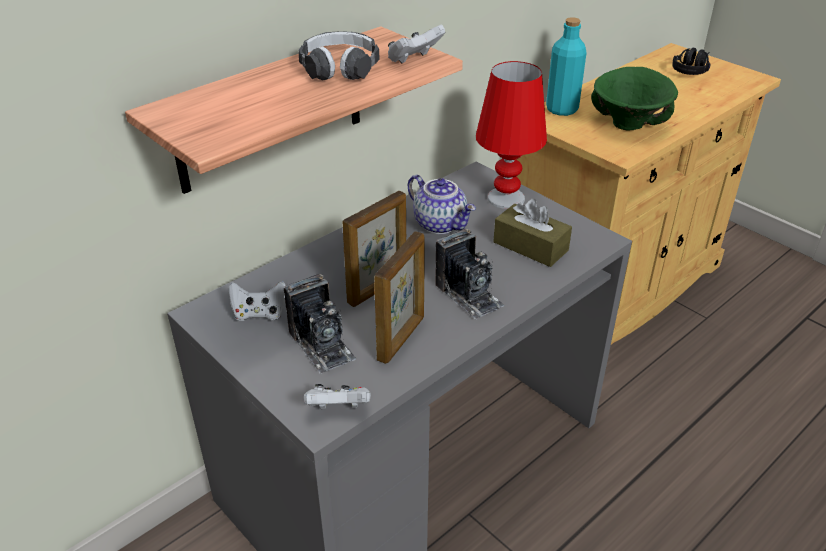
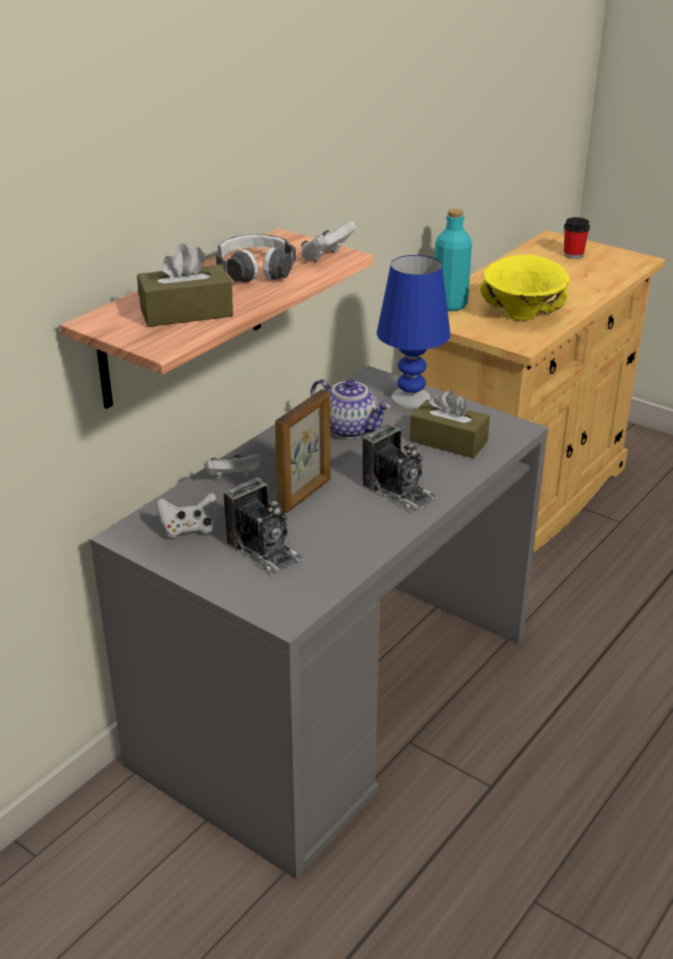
camera: 10 degrees left, 5 degrees down
white game controller [304,384,371,409] -> white game controller moved to [204,455,261,479]
picture frame [374,231,425,364] -> none
red table lamp [476,61,547,209] -> blue table lamp [377,255,450,409]
green bowl [591,67,678,131] -> yellow bowl [480,255,570,321]
black headphones [672,48,711,75] -> cup [564,217,590,259]
none -> brown tissue box [137,243,233,327]

